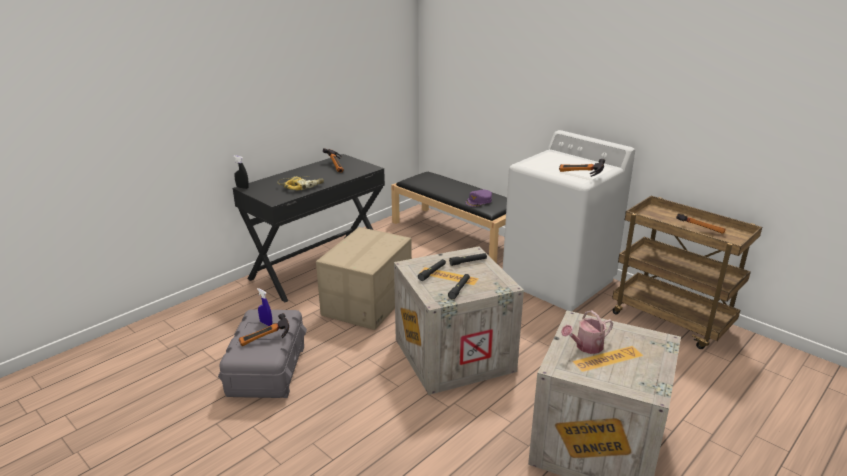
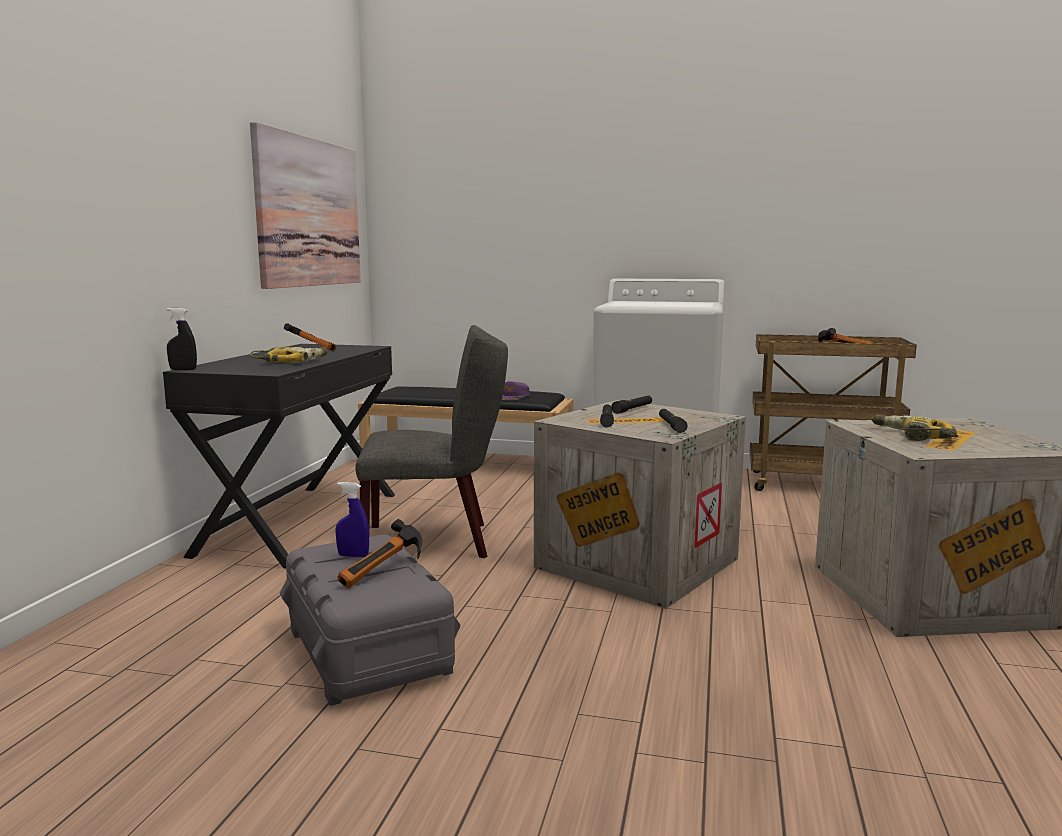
camera: 30 degrees left, 15 degrees down
cardboard box [316,227,412,330] -> grey chair [355,325,508,558]
hammer [559,159,605,177] -> none
watering can [561,310,613,354] -> power drill [871,415,958,441]
none -> picture [250,122,361,289]

